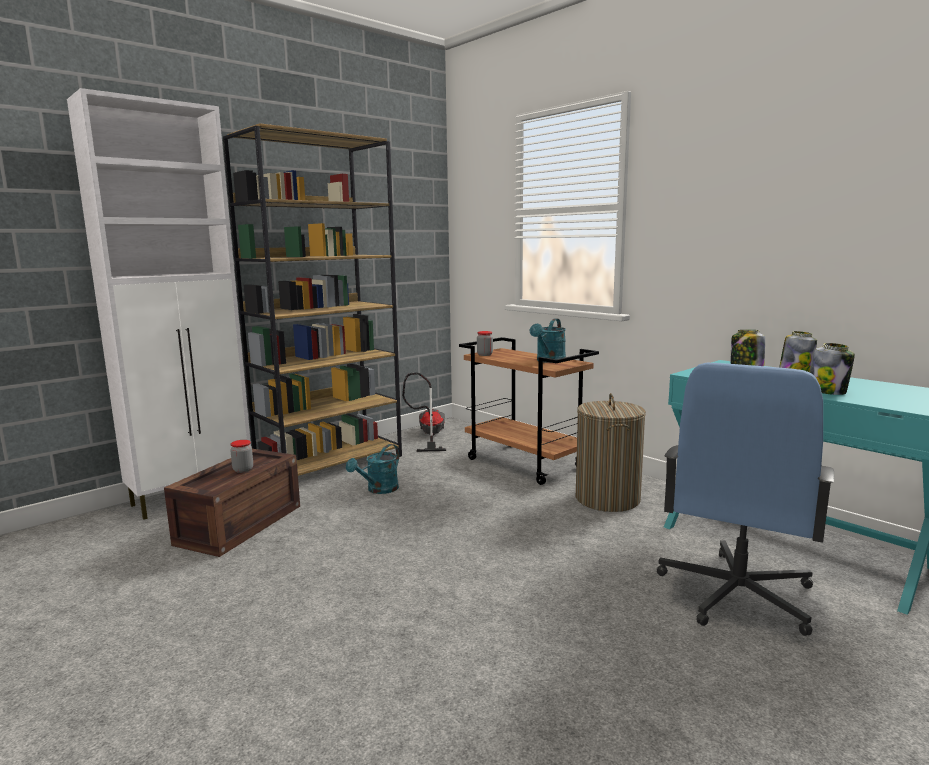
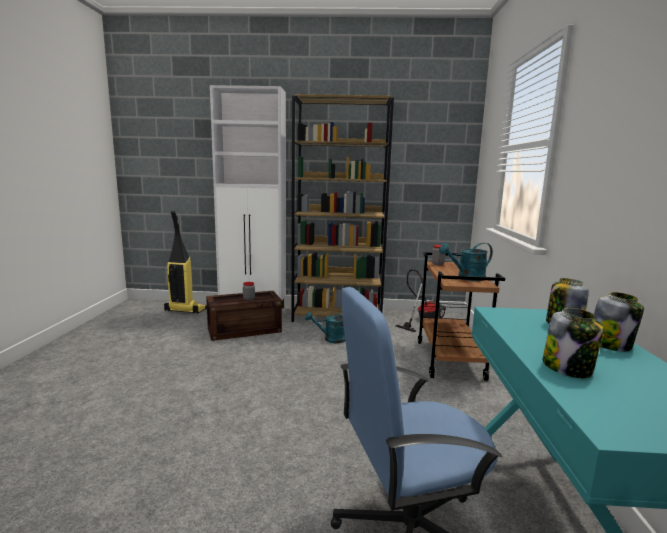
camera: 45 degrees right, 0 degrees up
laundry basket [576,393,646,512] -> none
none -> vacuum cleaner [164,211,207,314]

